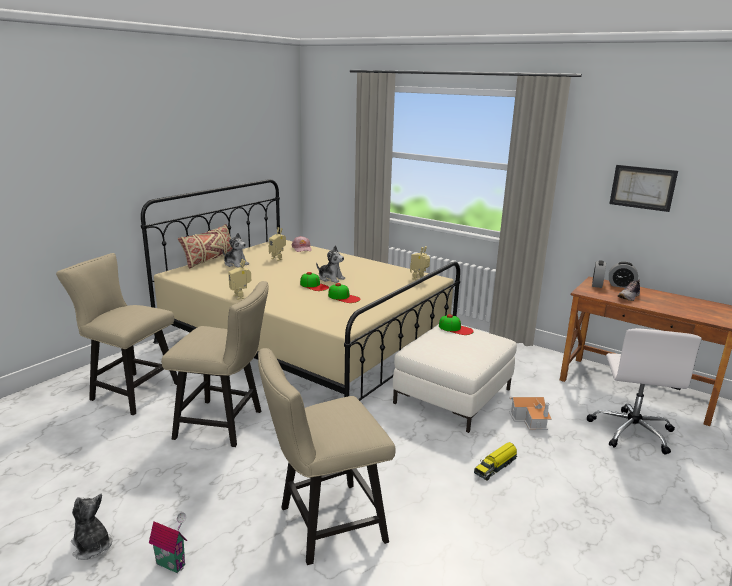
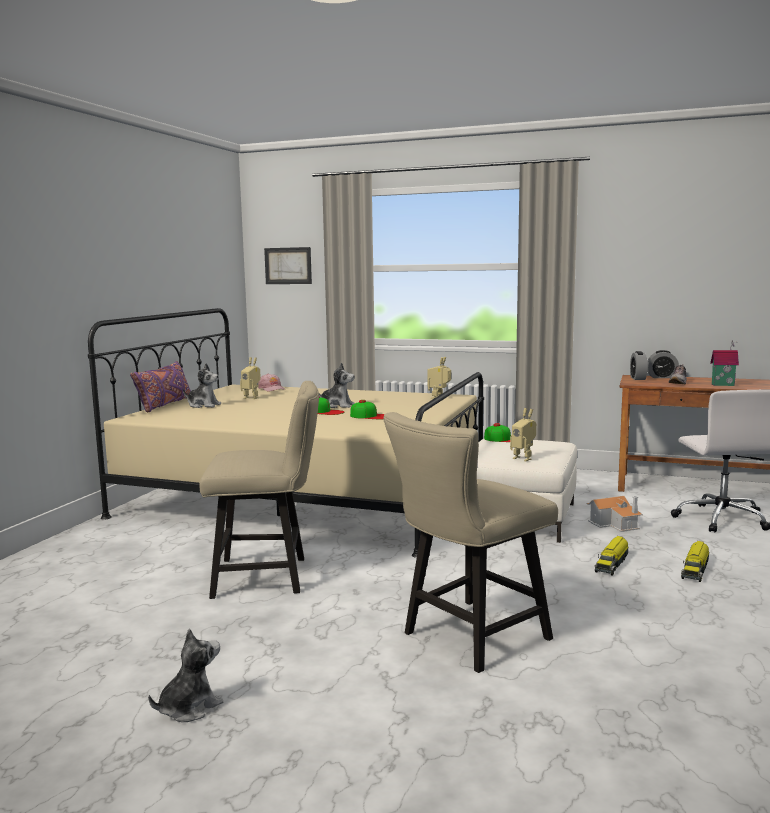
camera: 15 degrees left, 10 degrees down
beige chair [56,253,178,415] -> none
plush toy [71,494,112,560] -> plush toy turned 105 degrees clockwise [148,629,223,722]
toy house [149,512,187,573] -> toy house moved to [710,341,739,386]
beige pillow [178,224,232,268] -> purple pillow [130,361,191,413]
toy robot [228,259,251,300] -> toy robot moved to [510,408,536,461]
picture [609,165,678,212] -> picture moved to [264,247,312,284]
none -> toy truck [681,541,709,582]

